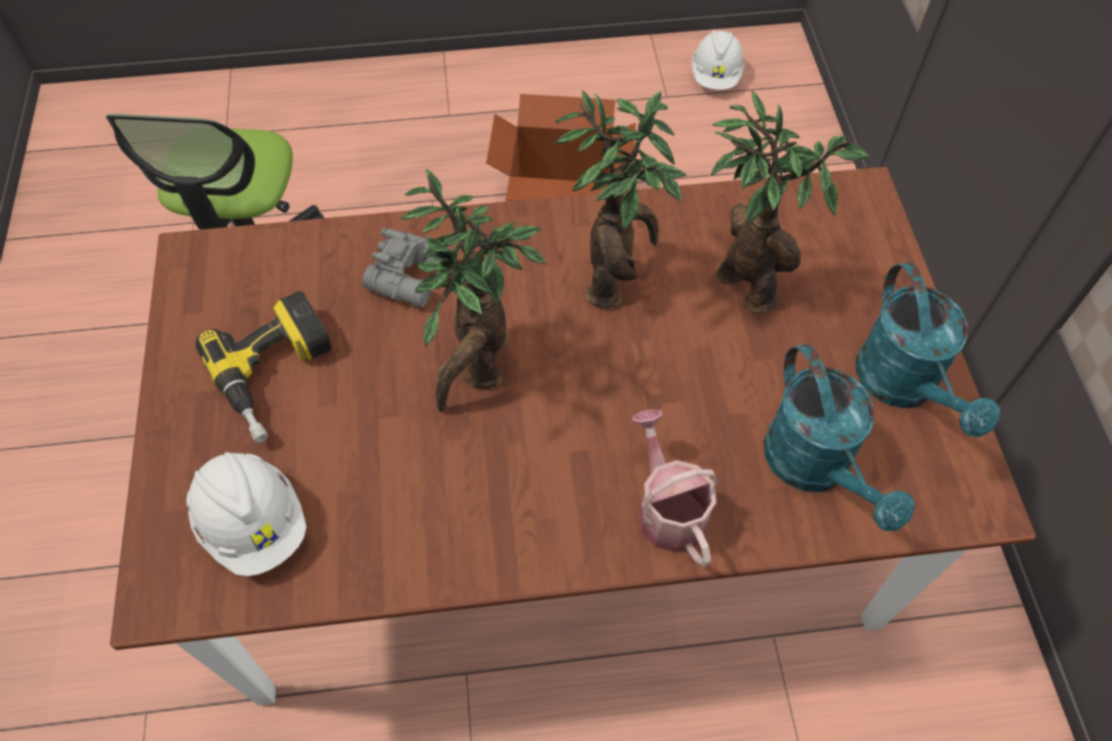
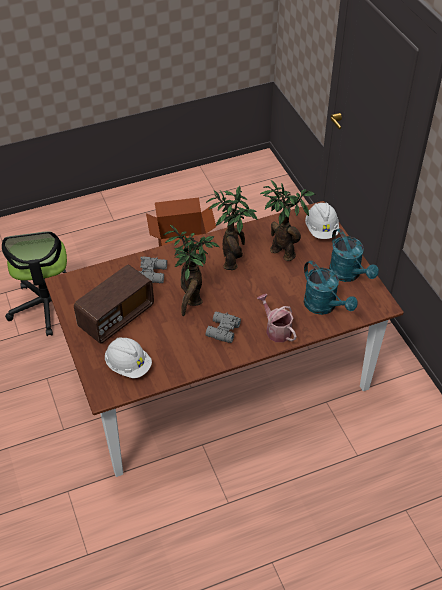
camera: 15 degrees left, 10 degrees down
power drill [196,291,332,443] -> radio [74,265,154,344]
white hard hat [691,30,744,90] -> white hard hat moved to [305,203,339,239]
none -> grey binoculars [206,312,241,343]

